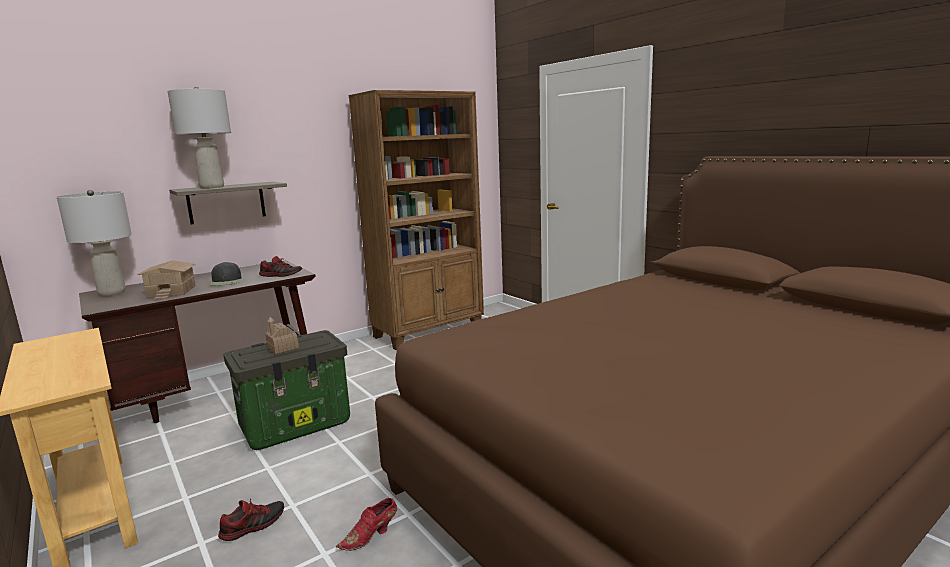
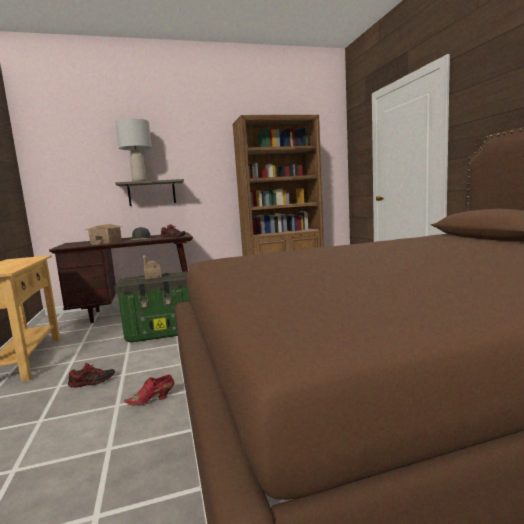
camera: 20 degrees right, 5 degrees down
grey table lamp [57,190,132,296] -> none

